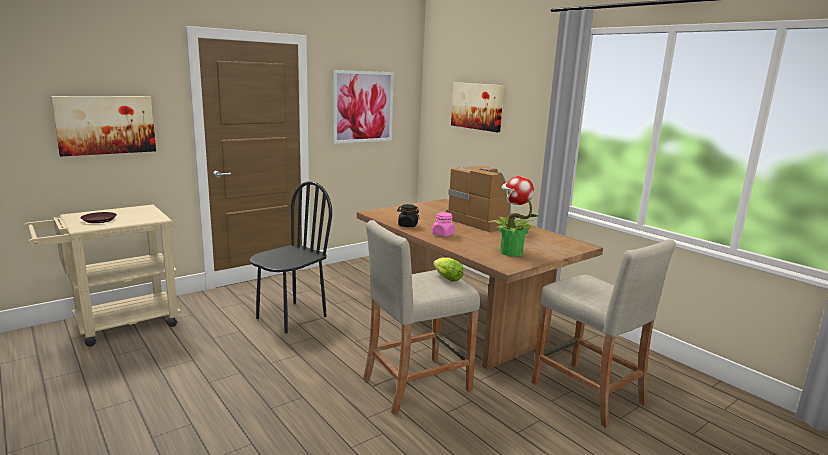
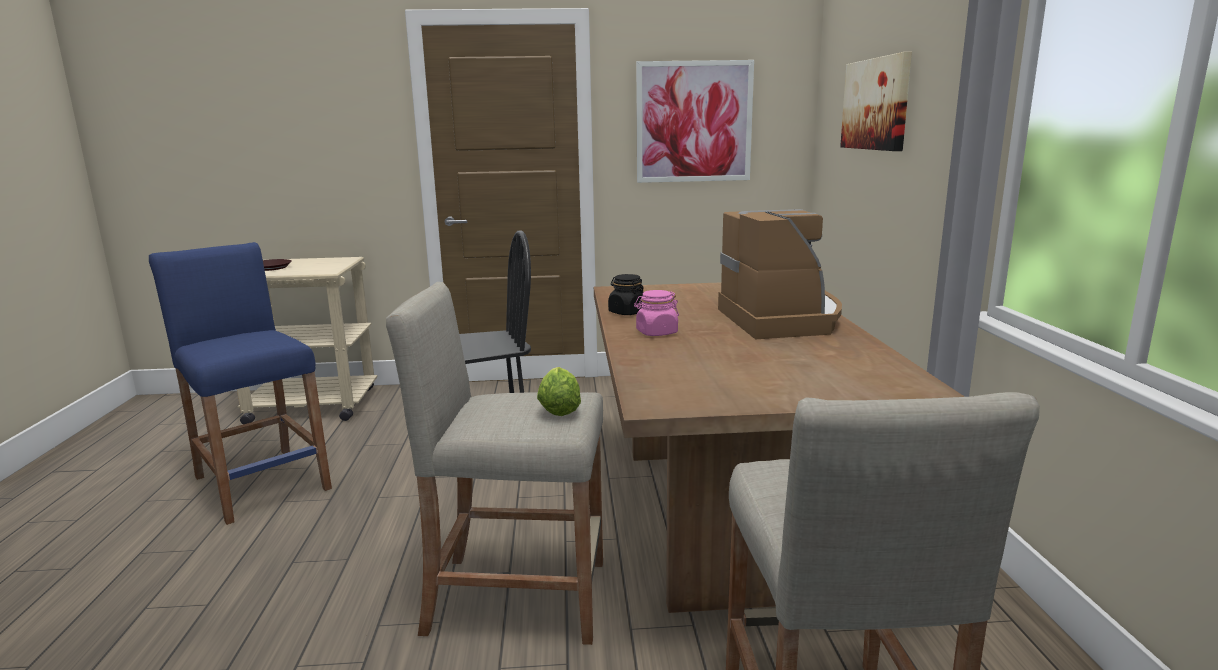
camera: 35 degrees right, 0 degrees up
picture [51,96,156,157] -> none
potted plant [490,176,538,257] -> none
none -> blue stool [149,242,332,525]

